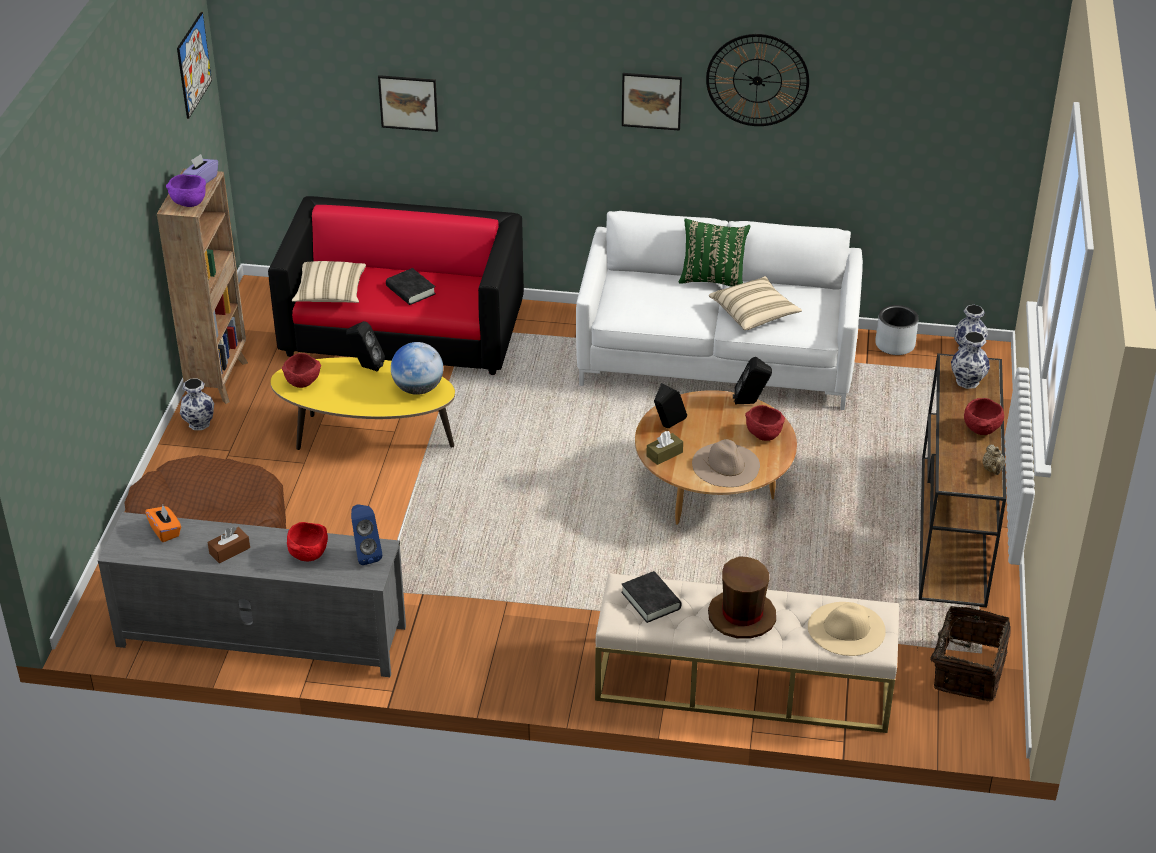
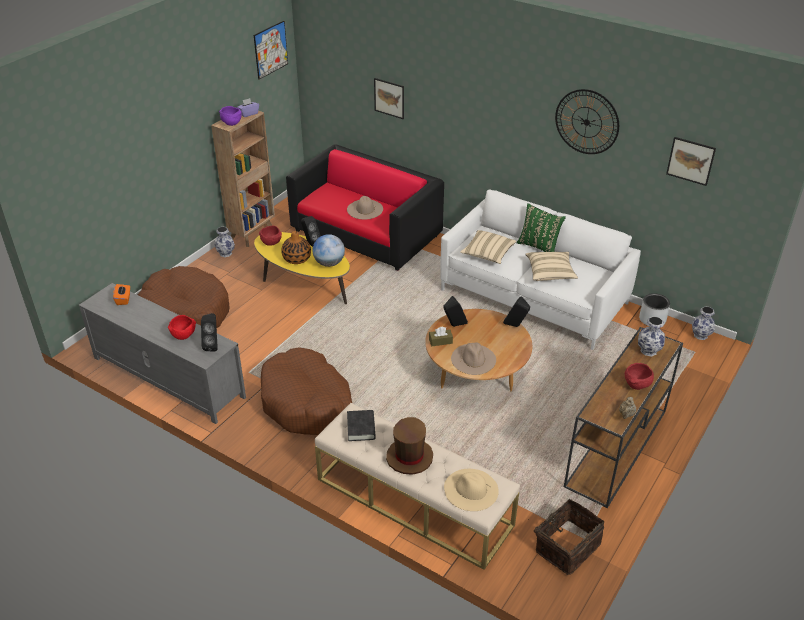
camera: 25 degrees right, 0 degrees up
brown tissue box [208,527,250,563] -> none
beige pillow [292,261,366,303] -> beige pillow moved to [460,230,516,264]
blue speaker [351,505,383,565] -> black speaker [201,313,218,352]
black book [386,268,436,305] -> beige hat [347,196,383,219]
picture [622,73,682,131] -> picture moved to [666,137,716,186]
red bowl [745,405,785,441] -> none
none -> brown dog bed [261,347,352,435]
none -> vase [281,231,311,264]

